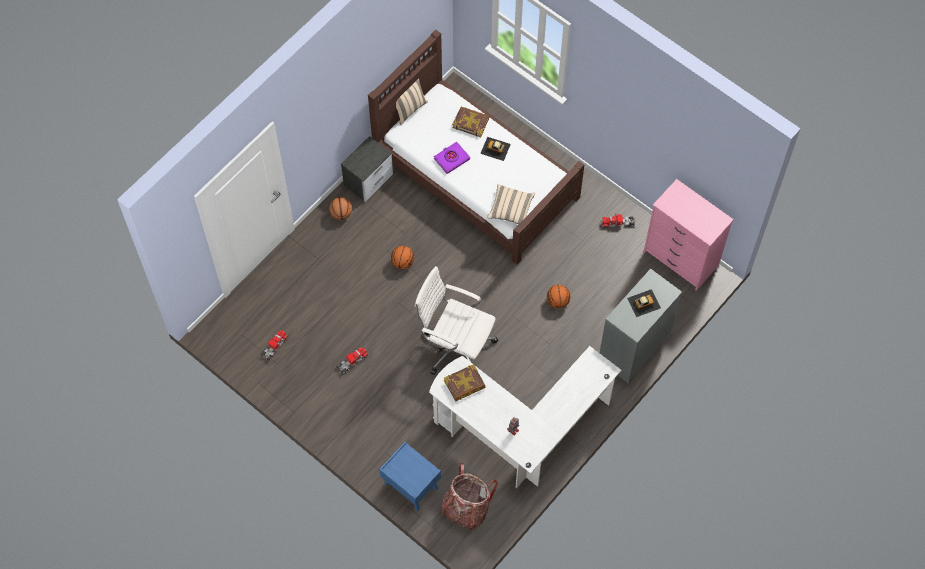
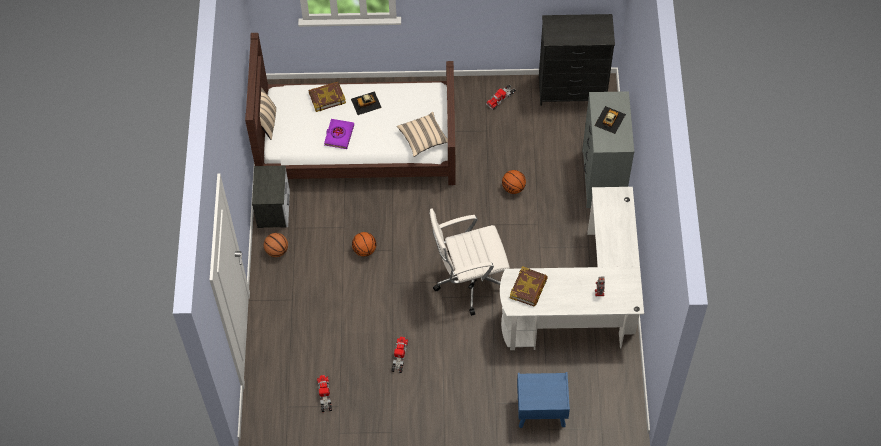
camera: 40 degrees left, 5 degrees down
backpack [441,463,498,530] -> none
pink dresser [644,179,734,291] -> black dresser [539,14,615,106]

